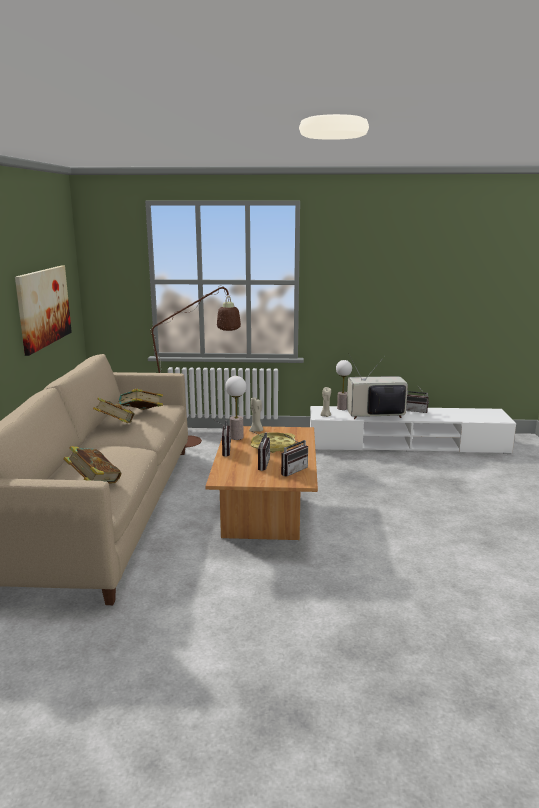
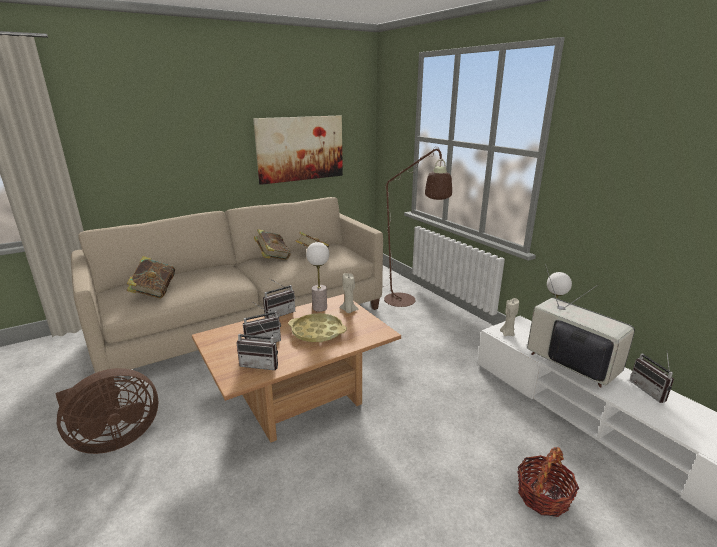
camera: 55 degrees right, 5 degrees up
none -> brown fan [55,368,158,454]
none -> basket [518,447,579,517]

